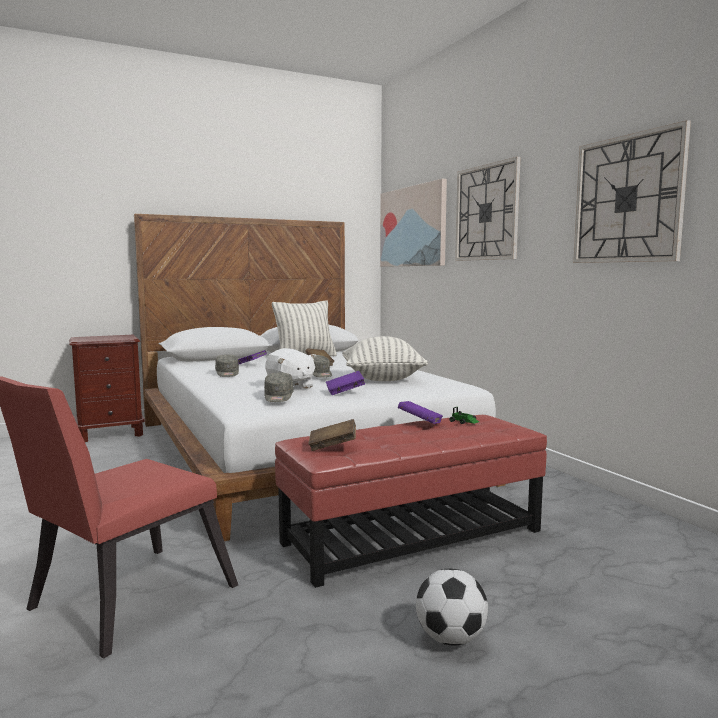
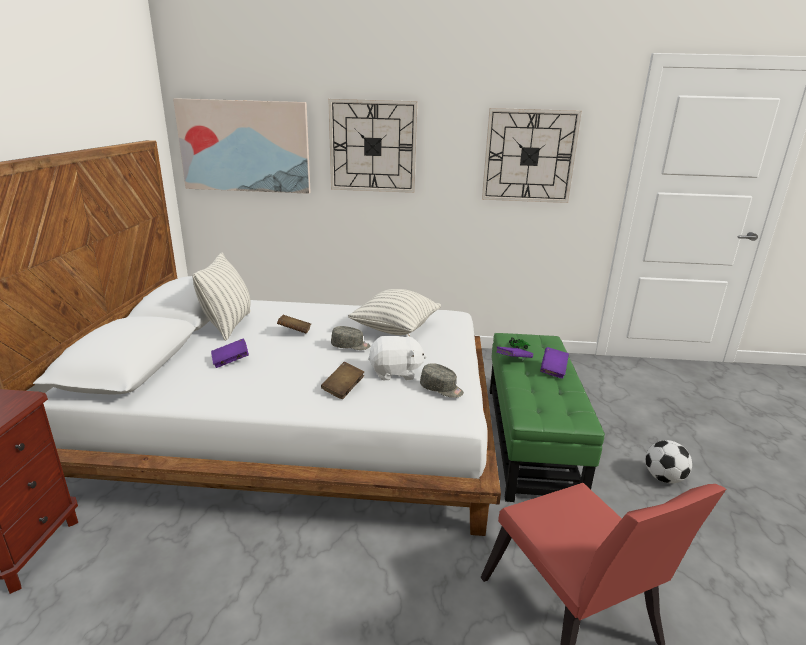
camera: 60 degrees left, 15 degrees up
grey cap [215,354,239,377] -> none
red ottoman [275,415,547,588] -> green ottoman [490,333,605,502]
brown book [309,419,356,451] -> brown book moved to [321,362,364,399]
purple book [326,371,366,395] -> purple book moved to [540,347,569,378]

